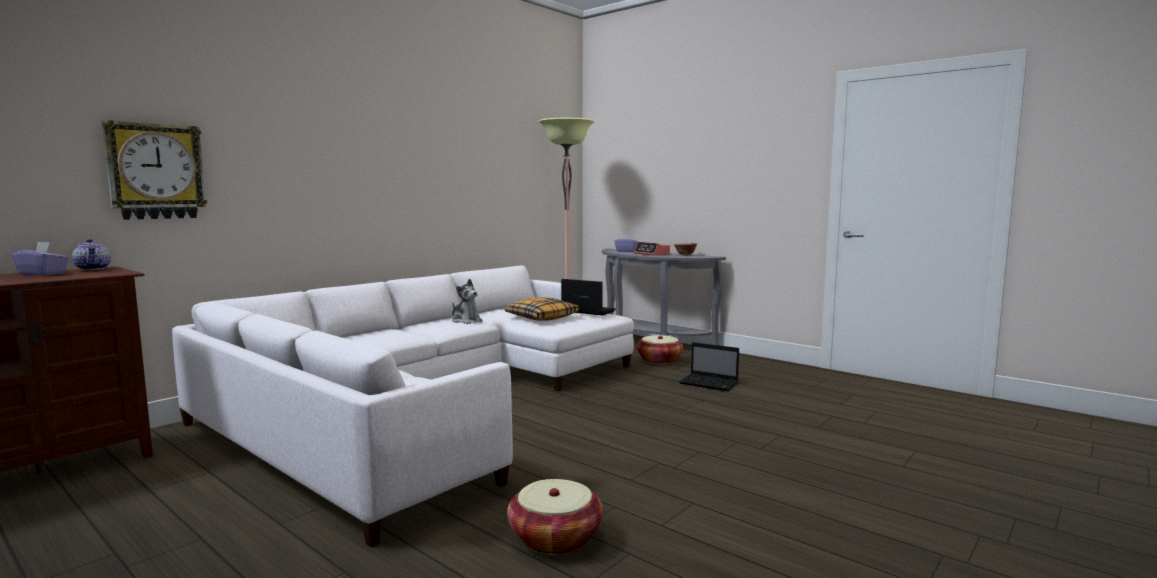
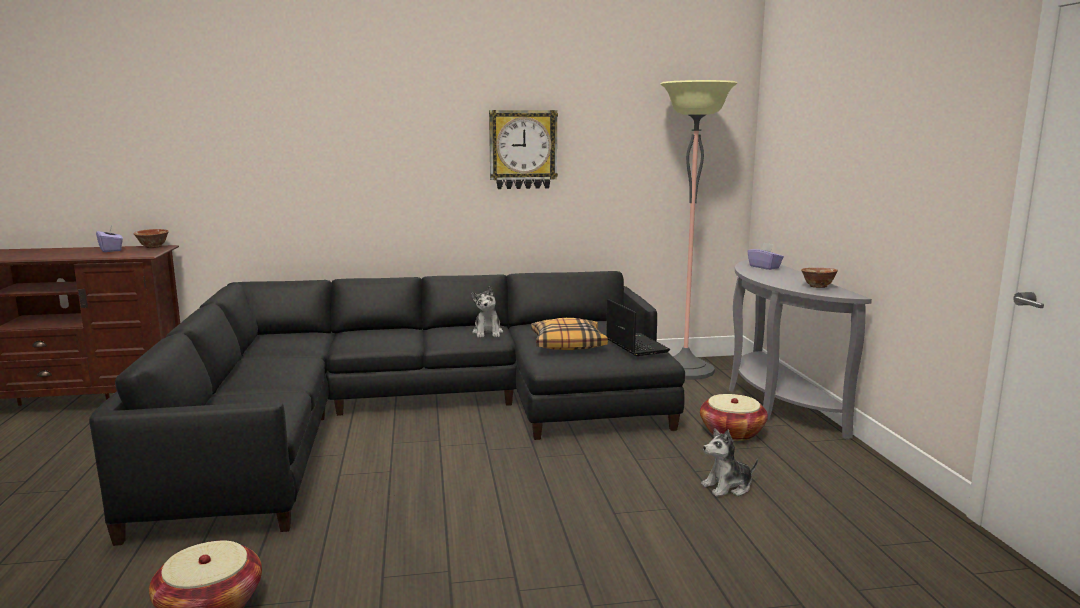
camera: 40 degrees right, 5 degrees up
teapot [72,239,111,270] -> bowl [134,229,169,248]
wall clock [102,120,207,220] -> wall clock moved to [489,110,558,189]
white sofa [172,265,634,547] -> black sofa [89,271,685,546]
alarm clock [634,242,670,256] -> none
laptop [679,342,739,391] -> plush toy [701,429,758,497]

